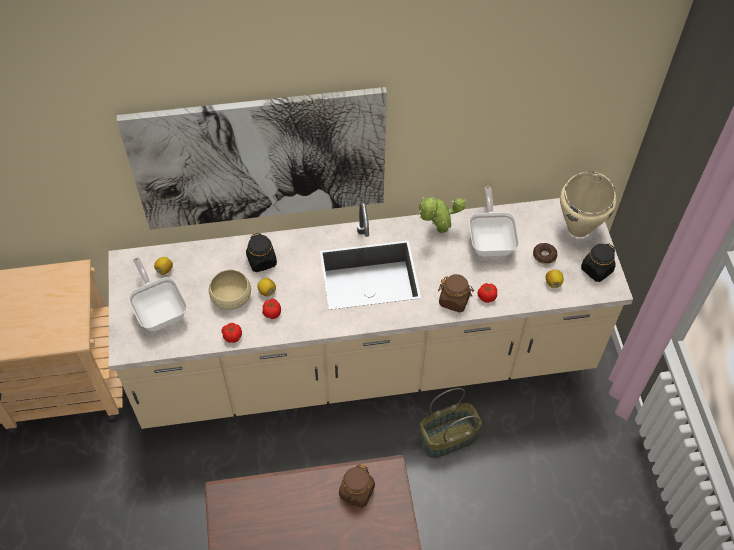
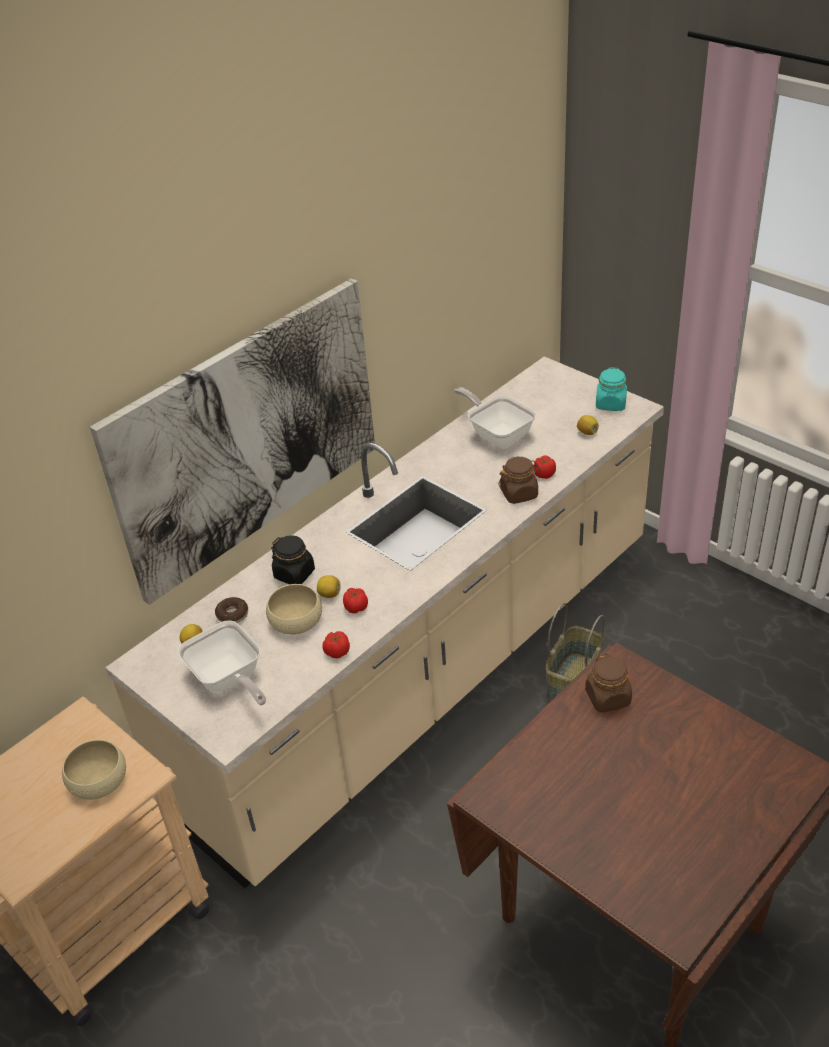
camera: 35 degrees left, 15 degrees down
frying pan [128,257,187,331] -> frying pan turned 150 degrees counterclockwise [178,620,266,705]
potted plant [419,197,466,233] -> none
donut [533,243,557,265] -> donut moved to [215,597,248,623]
beige cooking pot [560,171,616,237] -> none
black jar [581,244,615,282] -> turquoise jar [596,367,627,411]
none -> beige bowl [62,740,126,800]

